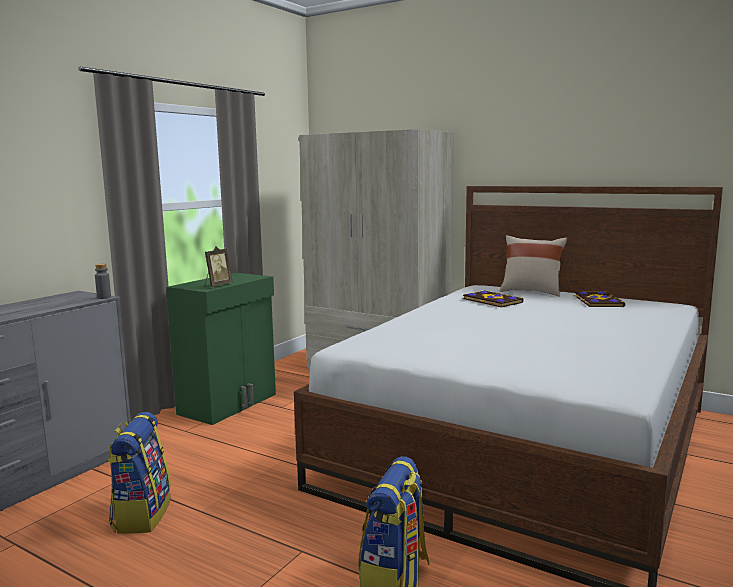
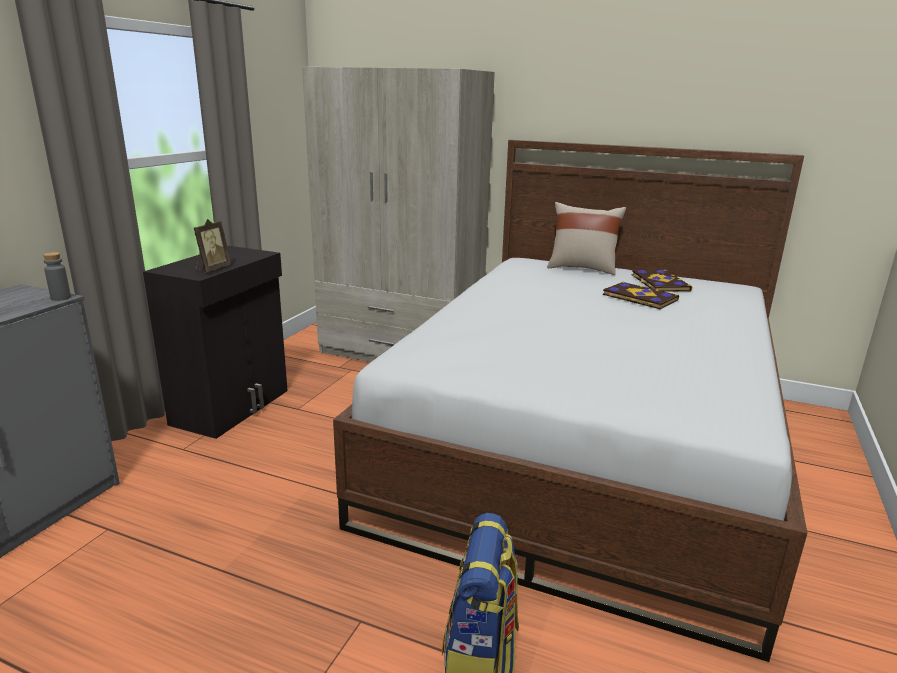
camera: 10 degrees left, 10 degrees up
backpack [107,412,171,534] -> none
green cabinet [166,273,276,425] -> black cabinet [143,246,288,439]
book [463,290,524,307] -> book moved to [603,282,679,309]

